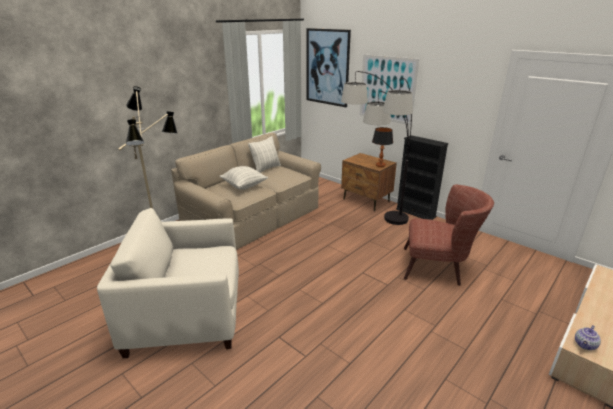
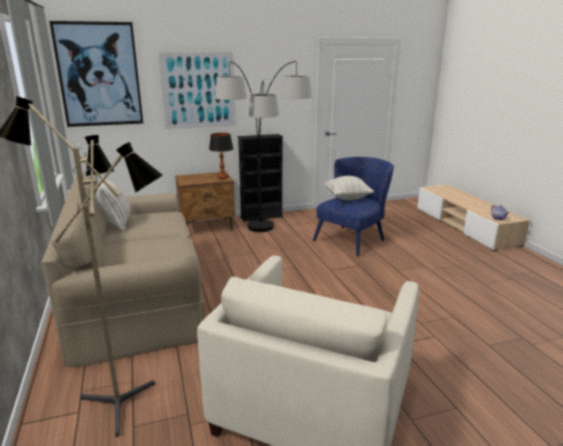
camera: 60 degrees left, 5 degrees down
pillow [219,166,268,190] -> pillow moved to [323,176,374,200]
brown armchair [404,185,494,286] -> blue armchair [313,157,394,256]

